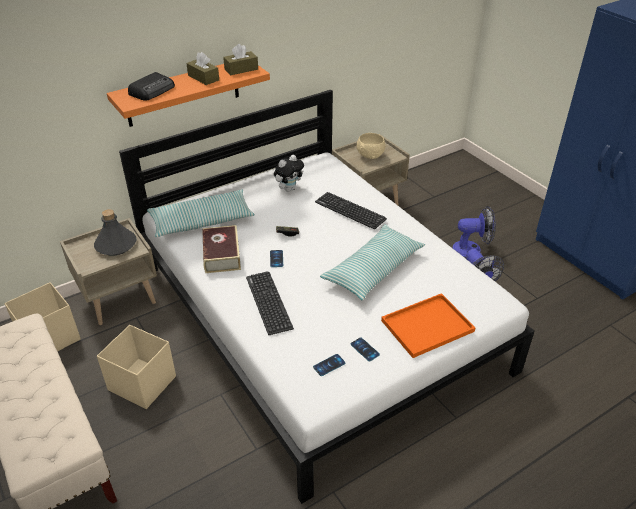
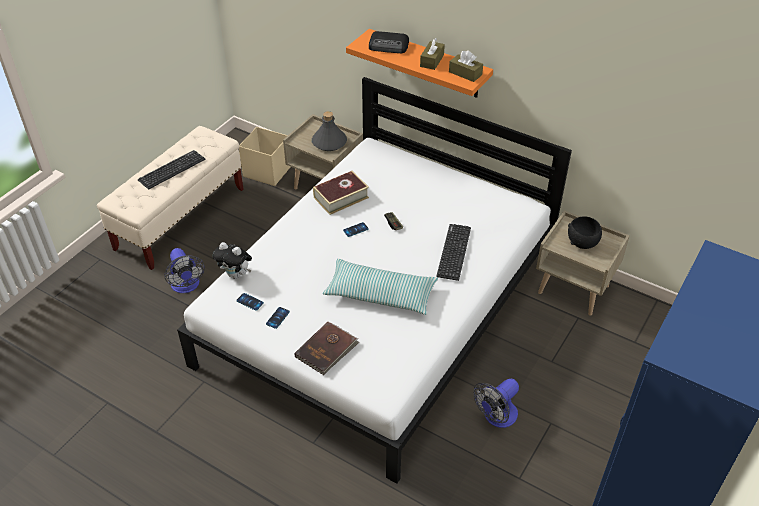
camera: 65 degrees right, 5 degrees up
beige storage box [97,325,176,409] -> none
pillow [147,189,255,237] -> none
keyboard [246,271,294,335] -> keyboard moved to [138,150,205,189]
plush toy [274,155,304,192] -> plush toy moved to [213,242,252,279]
beige bowl [357,133,385,159] -> black bowl [568,216,602,249]
orange tray [381,293,475,358] -> brown book [294,322,359,375]
fan [453,206,496,257] -> fan moved to [164,248,205,293]

